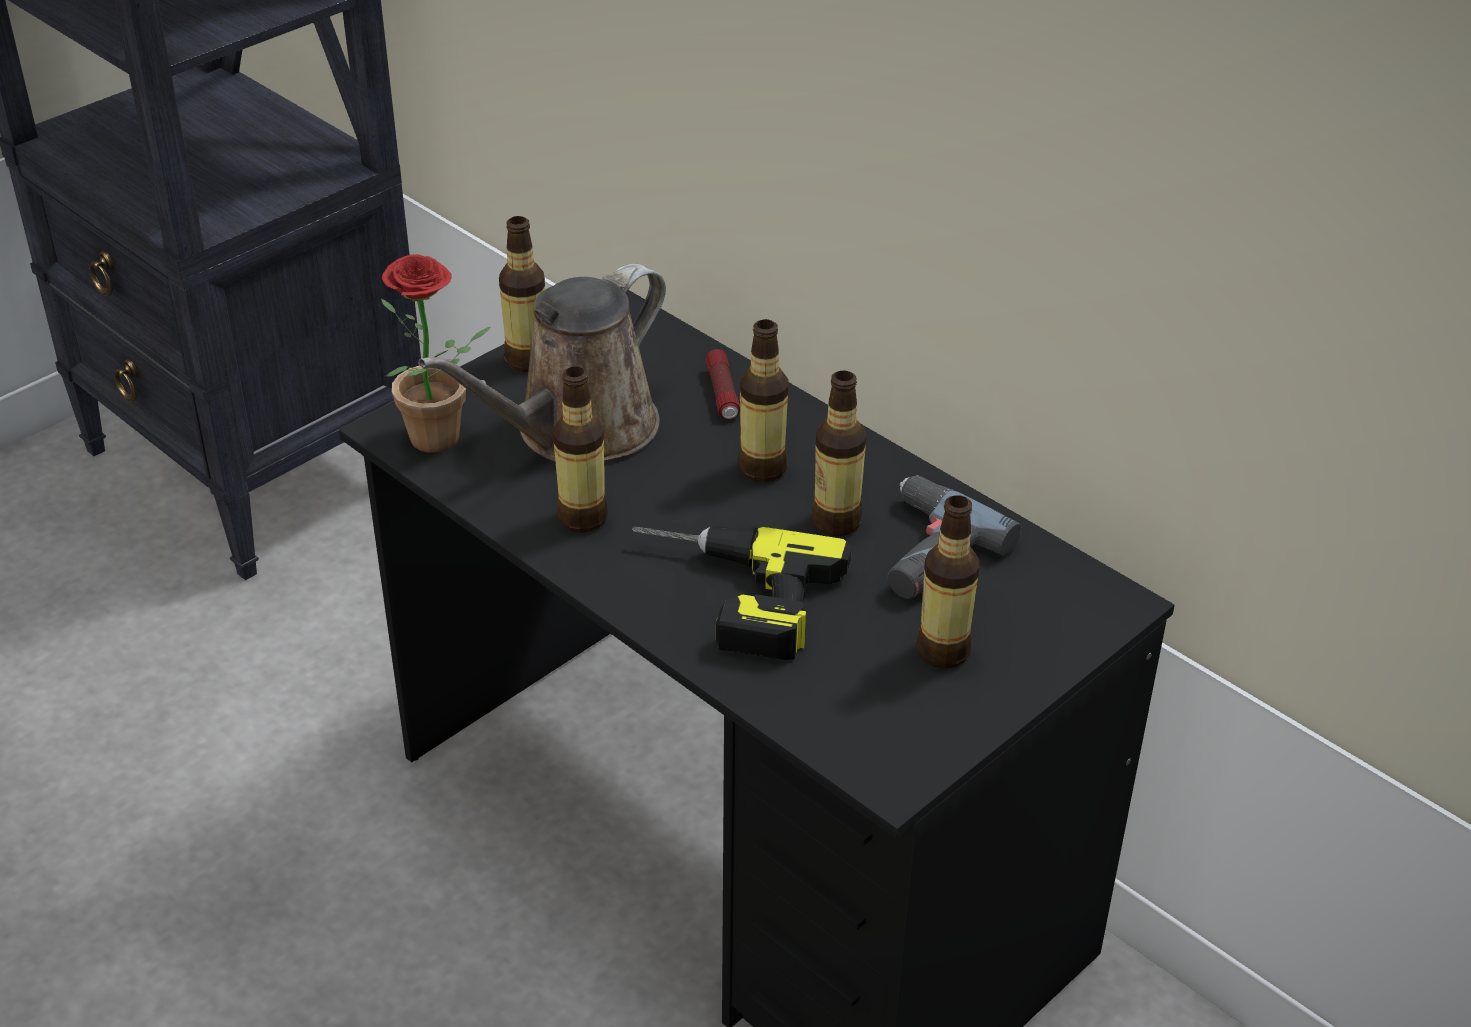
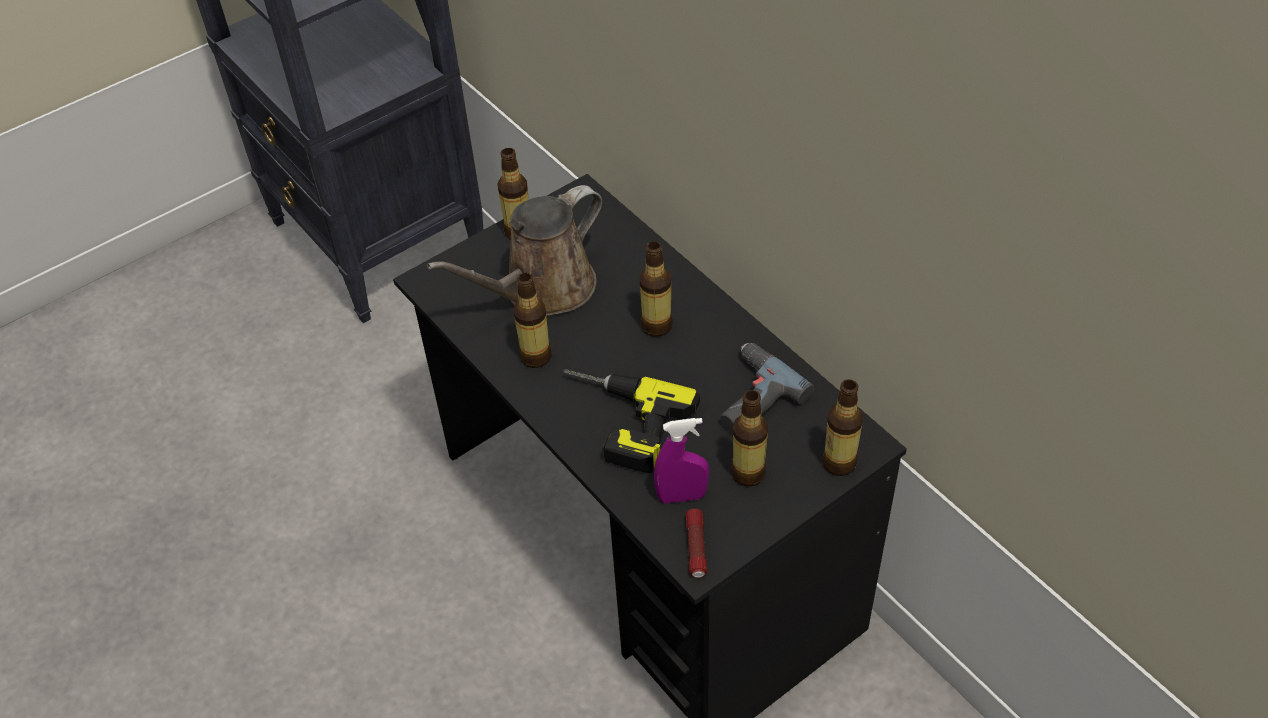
camera: 10 degrees right, 10 degrees up
potted plant [381,254,491,453] -> none
flashlight [705,349,740,419] -> flashlight moved to [686,509,707,578]
bottle [812,370,866,536] -> bottle moved to [822,379,863,476]
none -> purple spray bottle [654,418,709,504]

